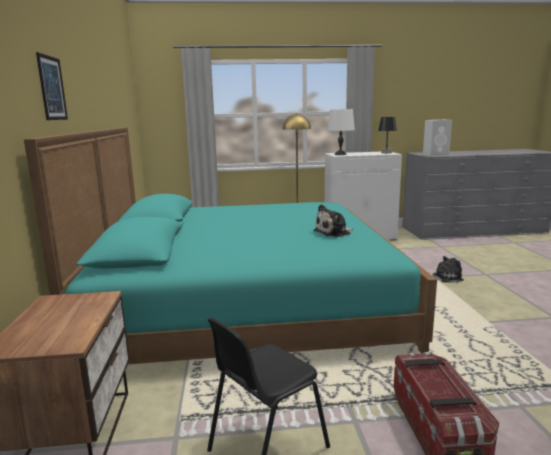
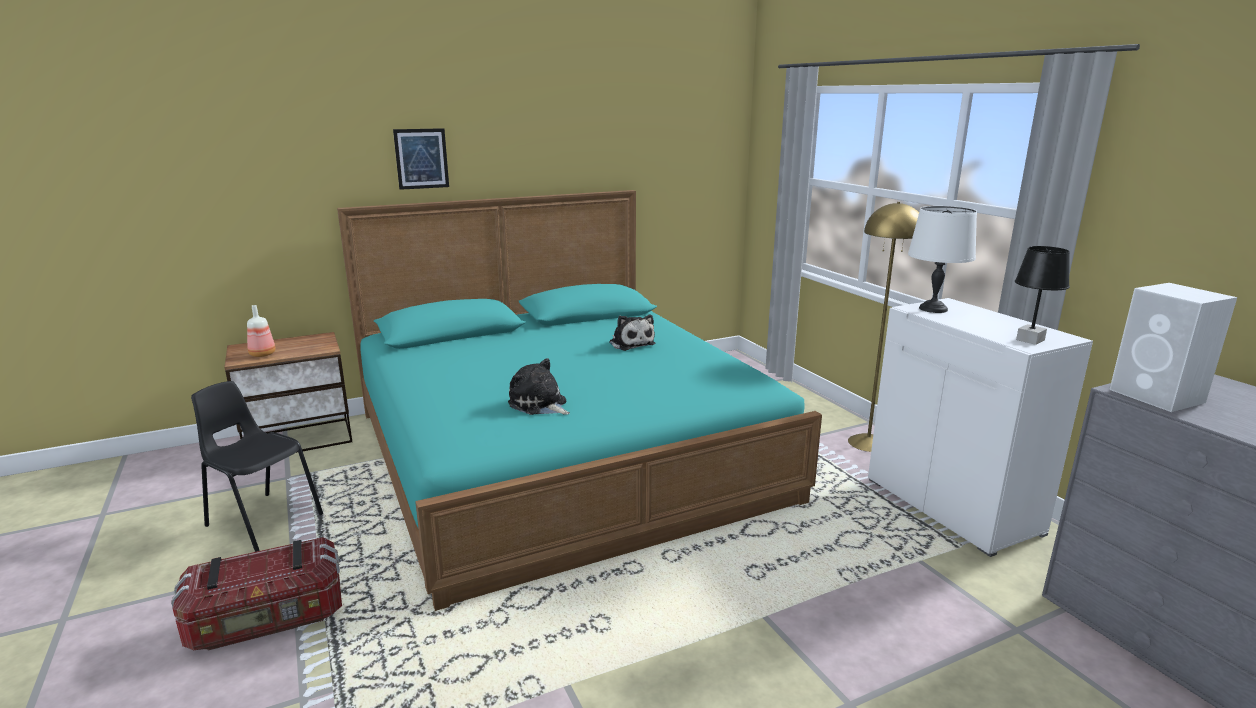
camera: 70 degrees right, 5 degrees up
plush toy [432,256,464,283] -> plush toy moved to [609,314,655,351]
none -> bottle [247,305,276,357]

